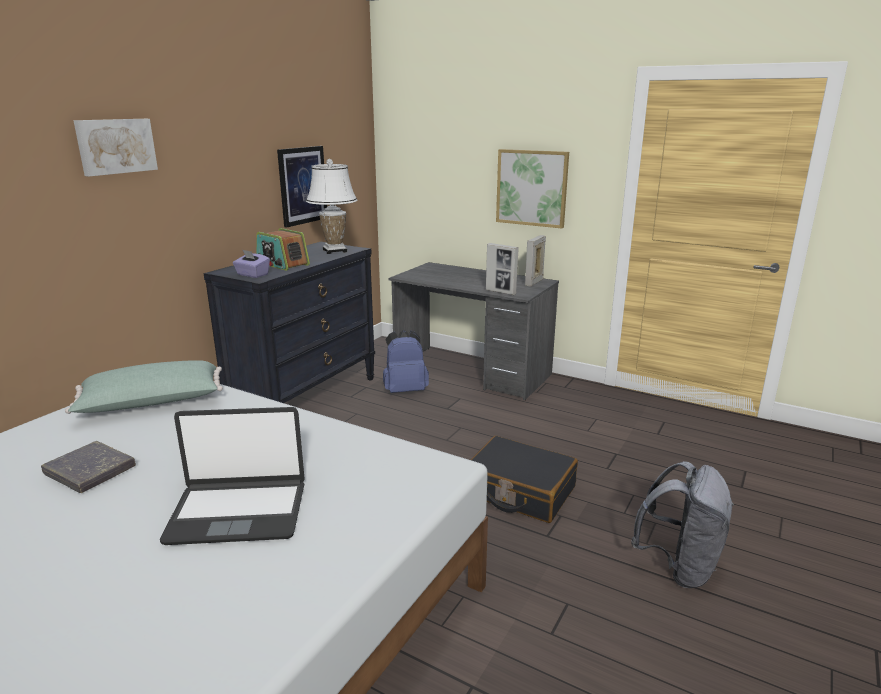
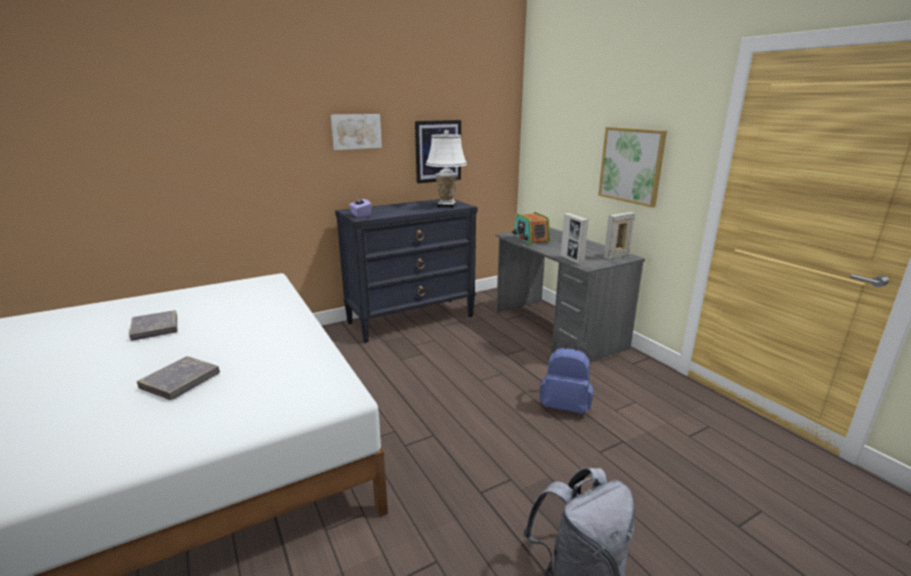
camera: 30 degrees right, 0 degrees up
green pillow [65,360,223,414] -> none
picture [73,119,158,176] -> picture moved to [331,114,382,150]
laptop [160,407,305,545] -> grey book [137,356,220,400]
radio [256,228,310,270] -> radio moved to [512,212,550,245]
blue backpack [383,330,429,393] -> blue backpack moved to [539,339,593,414]
black suitcase [471,436,578,523] -> none

